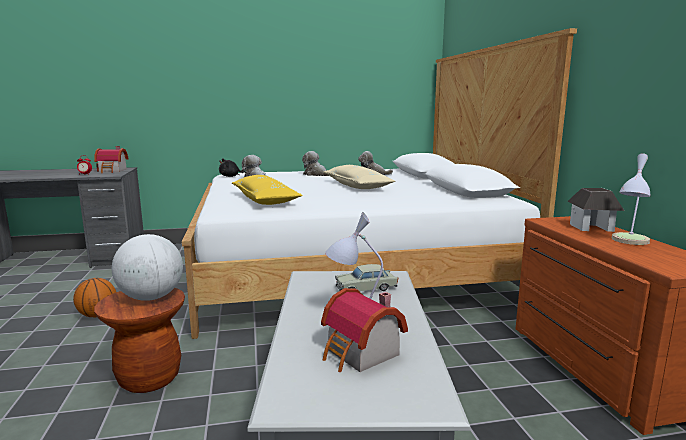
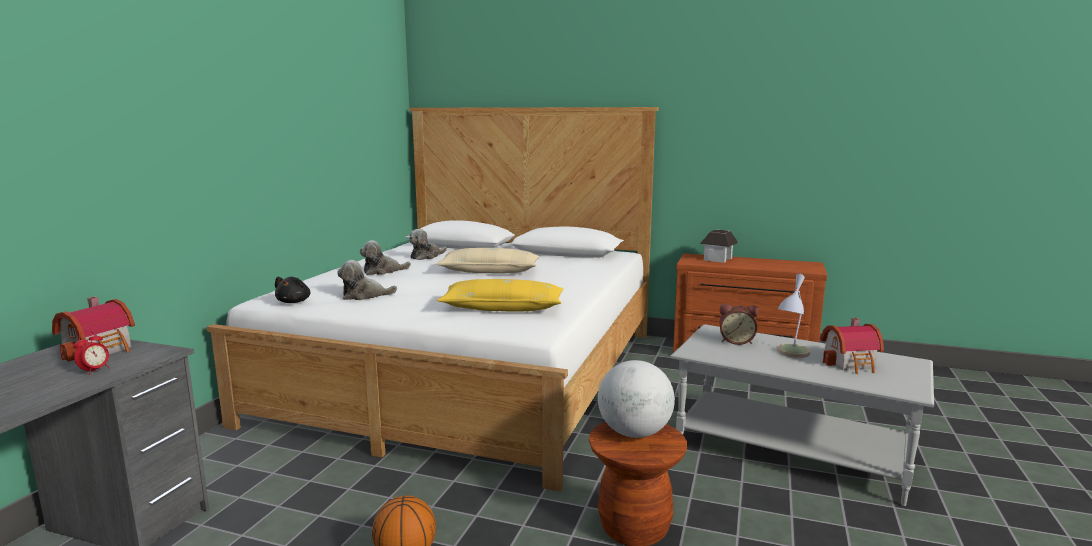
camera: 60 degrees left, 0 degrees up
beige toy car [335,264,398,291] -> alarm clock [719,304,759,345]
table lamp [612,153,650,245] -> none

